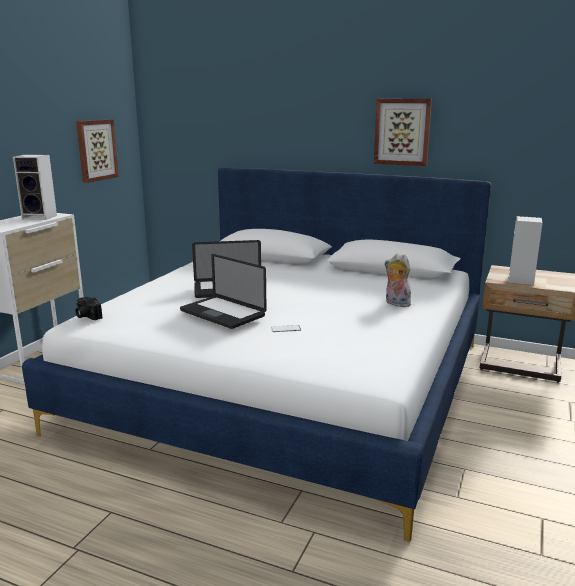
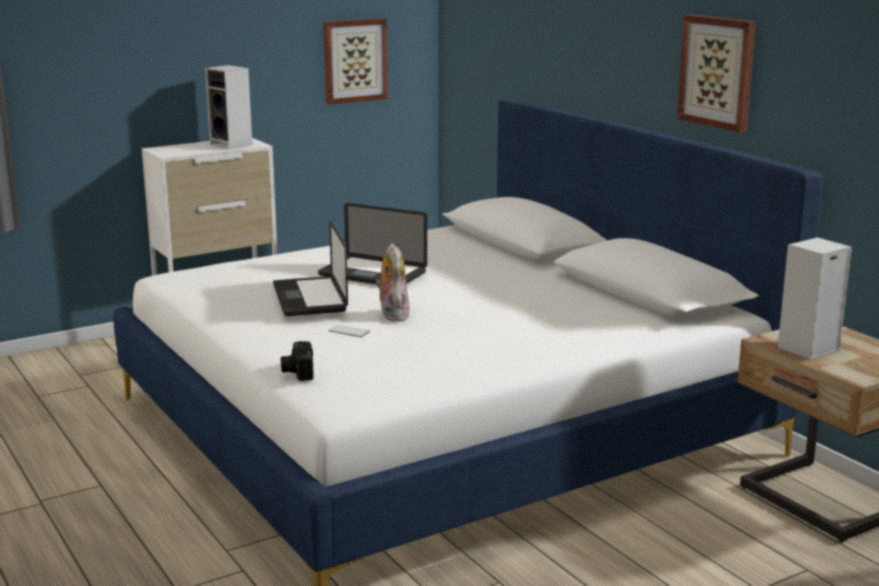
camera: 35 degrees right, 0 degrees up
camera [75,297,102,320] -> camera moved to [281,341,314,381]
plush toy [384,253,411,307] -> plush toy moved to [375,243,410,321]

